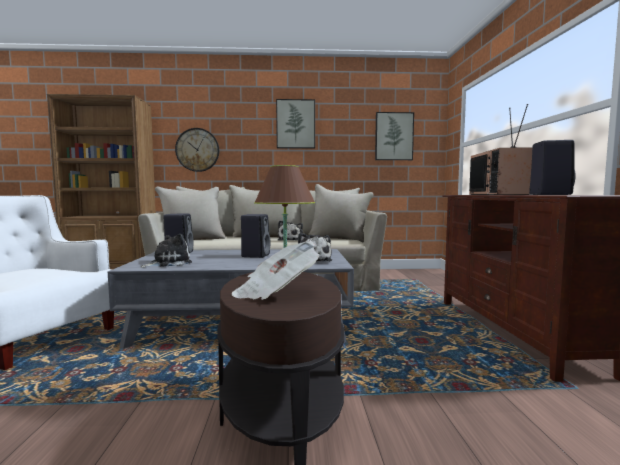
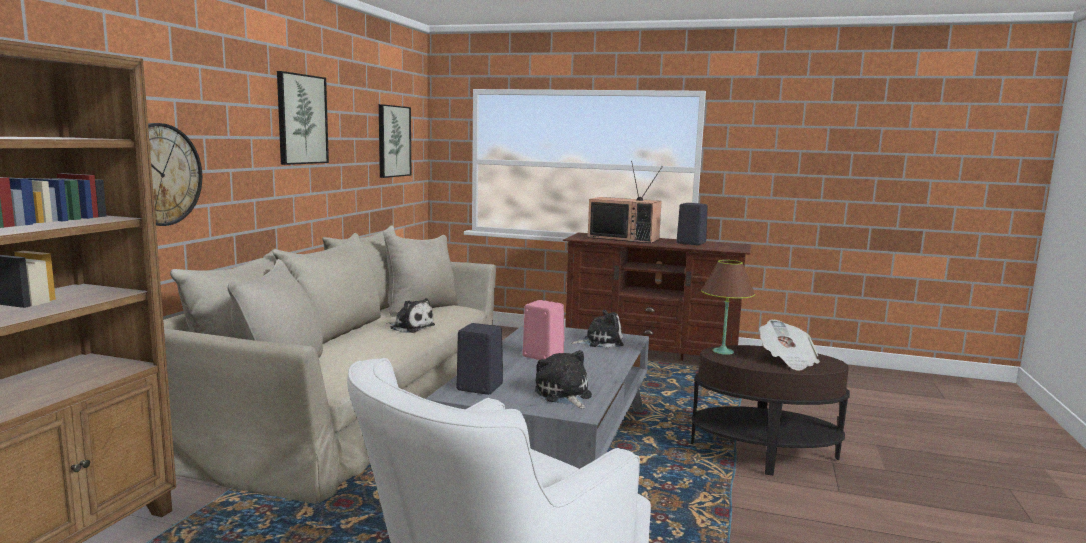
camera: 70 degrees left, 5 degrees up
black speaker [241,214,270,258] -> pink speaker [522,300,565,360]

